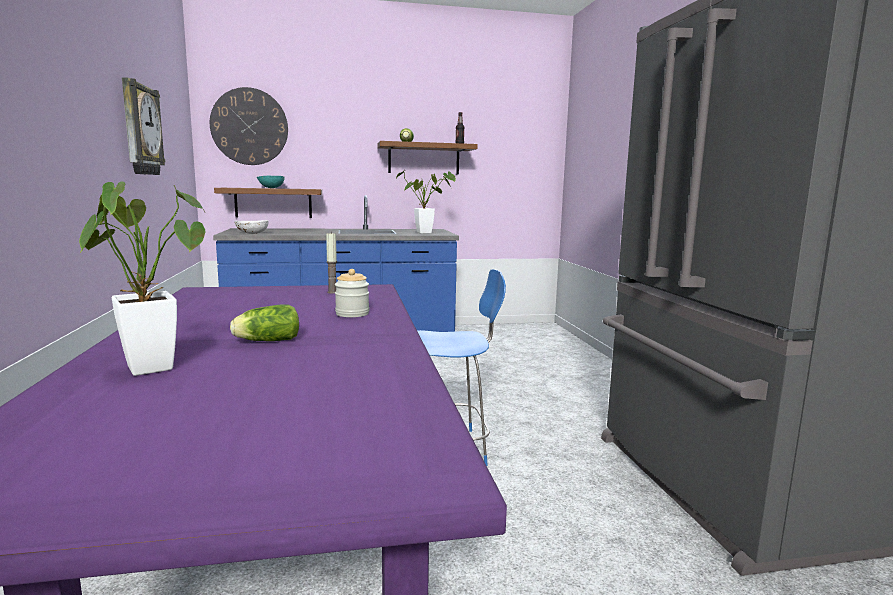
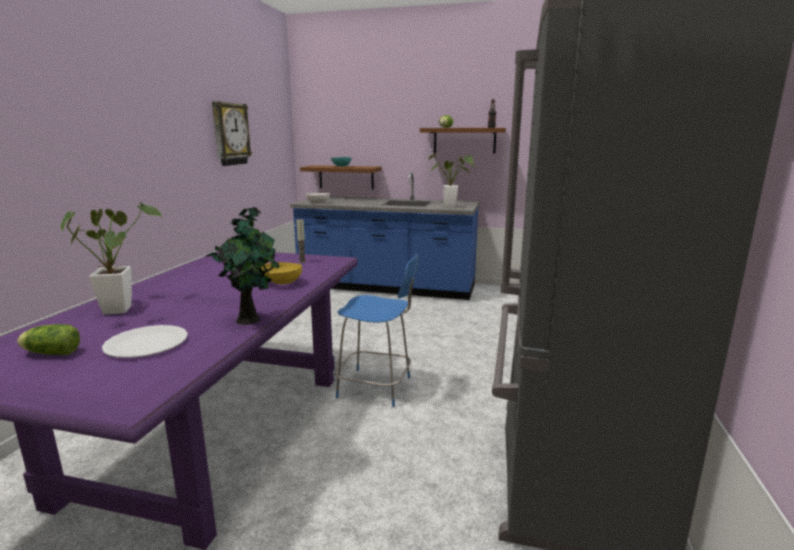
camera: 25 degrees right, 5 degrees up
wall clock [210,87,288,165] -> none
lettuce [230,305,299,341] -> lettuce moved to [17,324,80,355]
jar [335,269,369,317] -> yellow bowl [261,262,302,285]
none -> white plate [102,325,188,358]
none -> potted plant [205,207,280,325]

